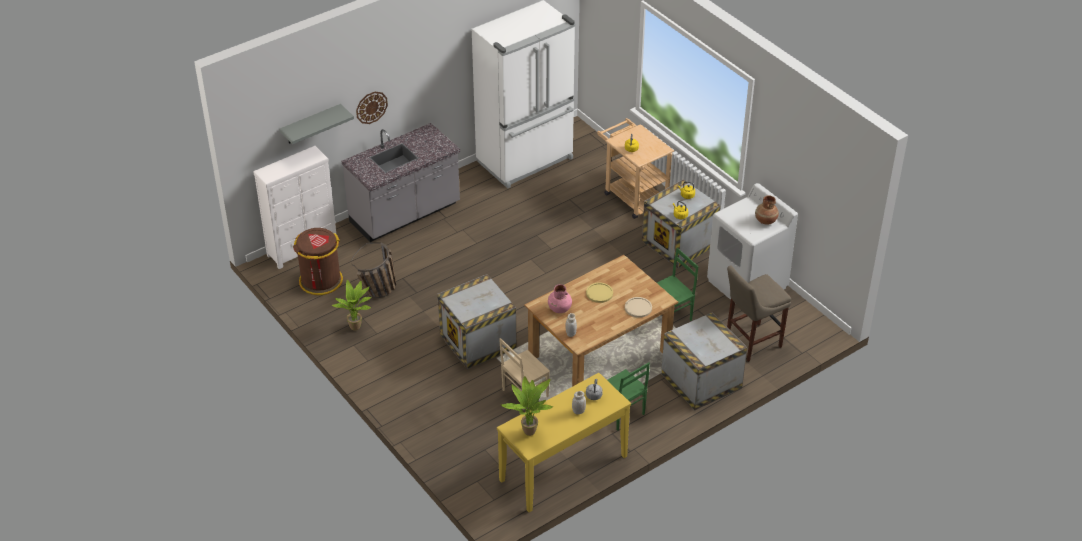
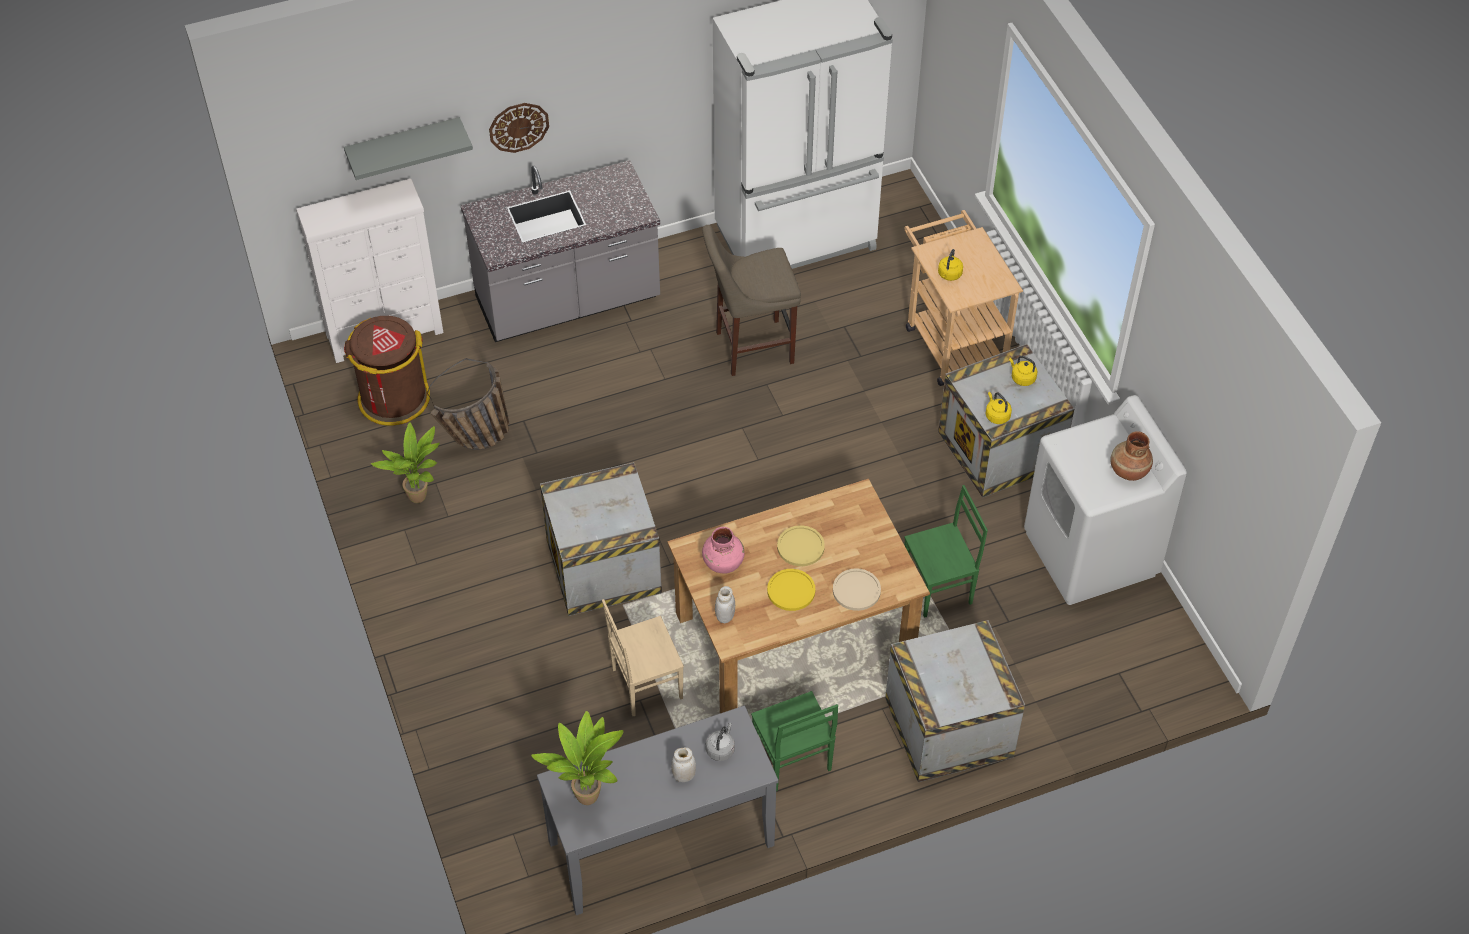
camera: 15 degrees right, 10 degrees up
yellow console table [497,373,631,512] -> grey console table [537,706,778,915]
beige stool [727,265,791,362] -> beige stool moved to [702,225,801,376]
none -> yellow plate [767,569,815,611]

